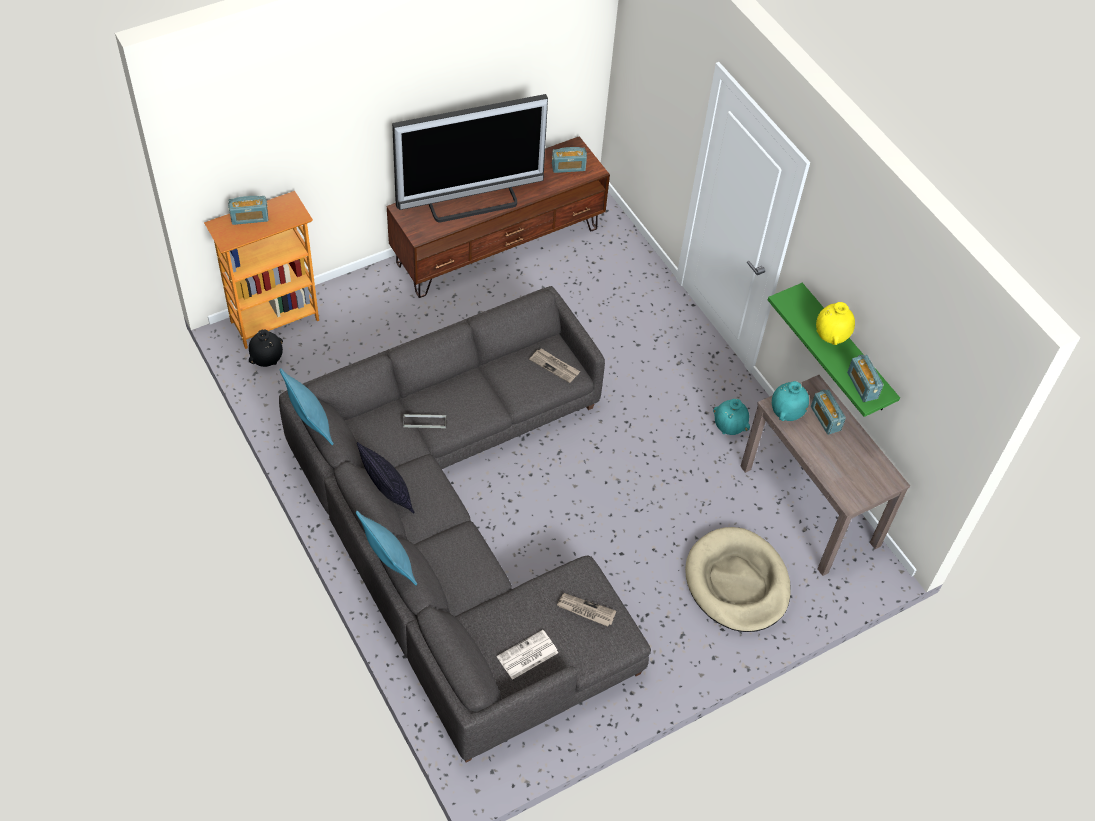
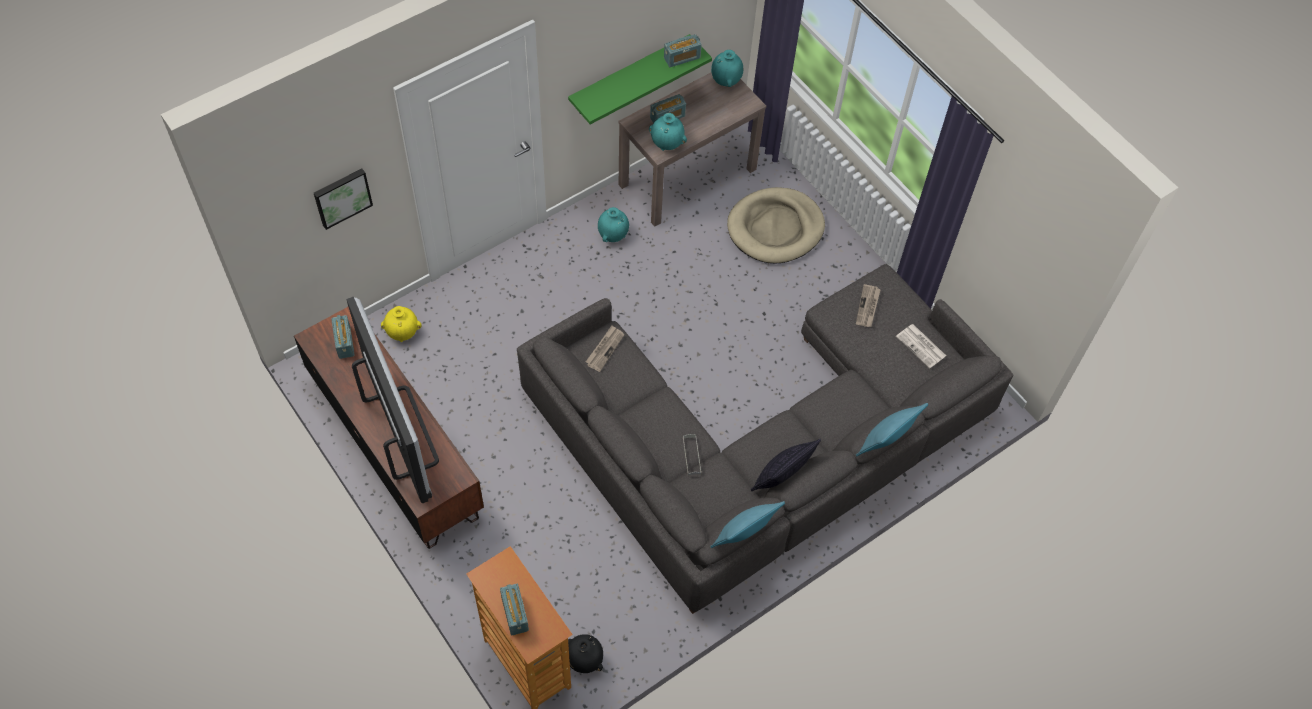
camera: 95 degrees left, 5 degrees up
yellow vase [816,302,855,345] -> yellow vase moved to [381,306,422,342]
none -> picture [314,169,373,230]
none -> turquoise vase [711,50,743,87]

